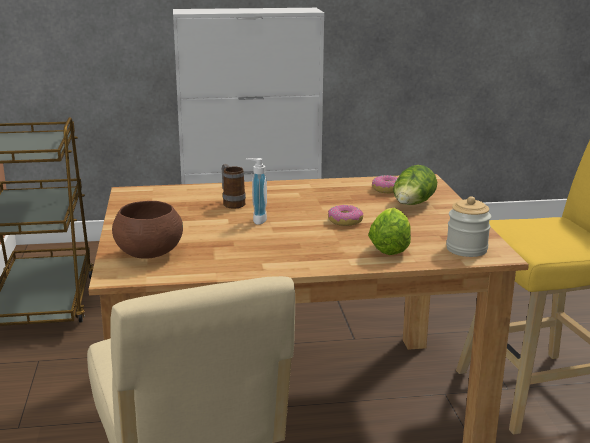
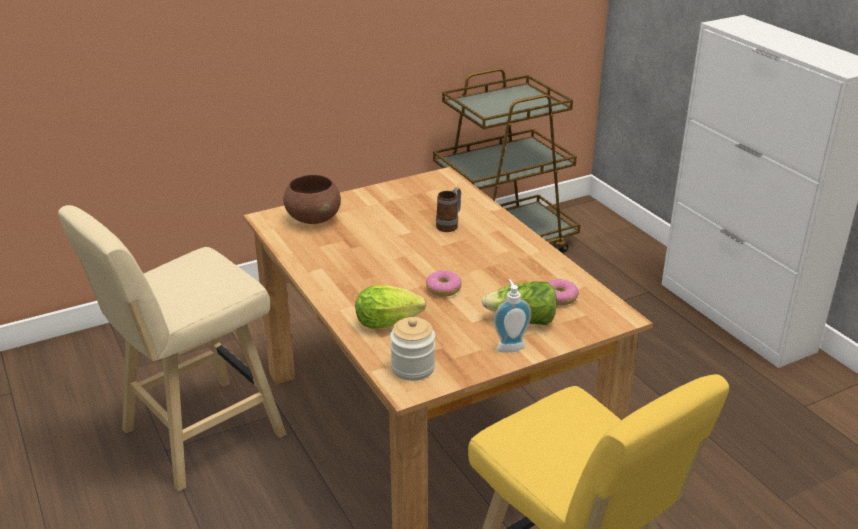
camera: 70 degrees right, 10 degrees up
soap dispenser [246,158,267,225] -> soap dispenser moved to [494,279,531,353]

